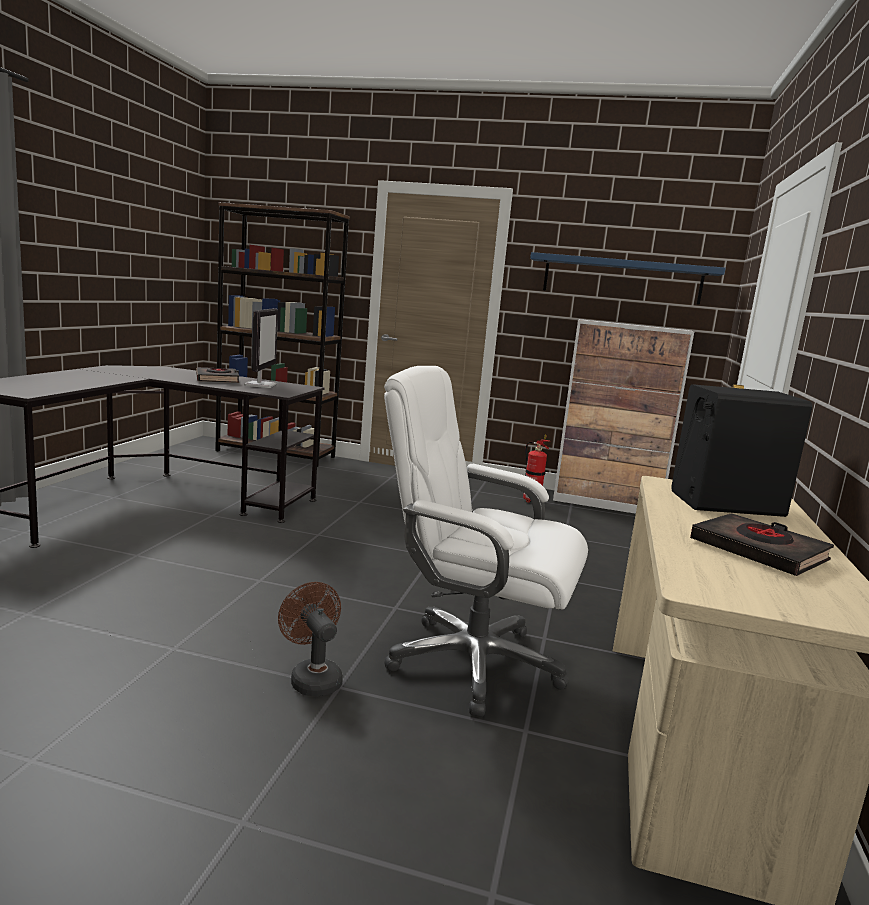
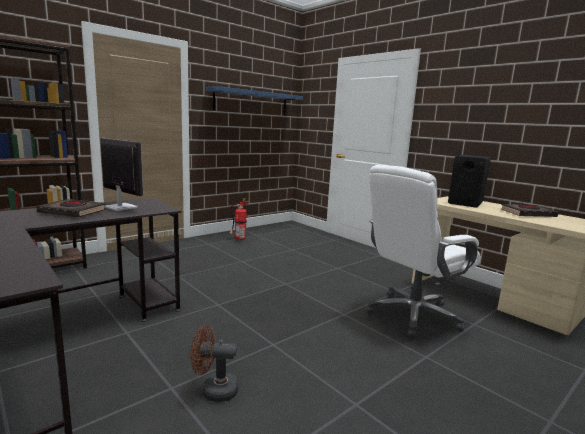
camera: 55 degrees left, 0 degrees up
brown fan [278,582,343,697] -> brown fan moved to [190,325,239,402]
cabinet [553,319,694,514] -> none

